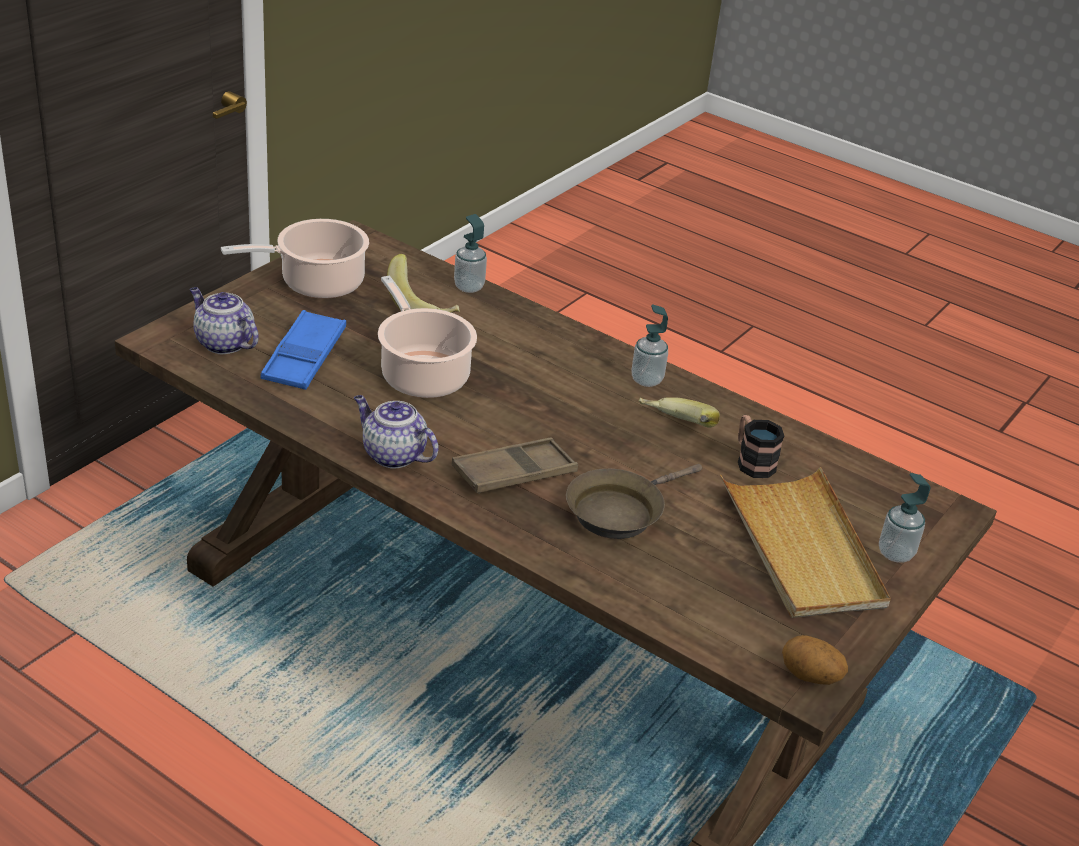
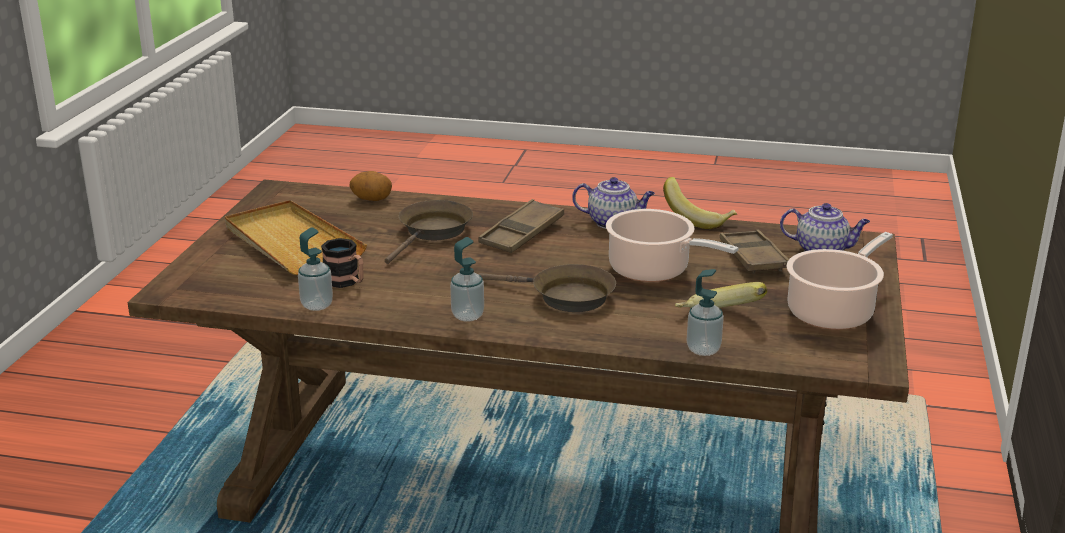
camera: 160 degrees right, 10 degrees down
blue tray [260,310,346,390] -> brown tray [720,230,789,273]
banana [638,397,720,428] -> banana moved to [663,177,737,229]
potato [782,635,848,685] -> potato moved to [349,171,392,201]
soap dispenser [879,473,931,562] -> soap dispenser moved to [298,227,333,311]
none -> brown frying pan [478,264,616,312]

